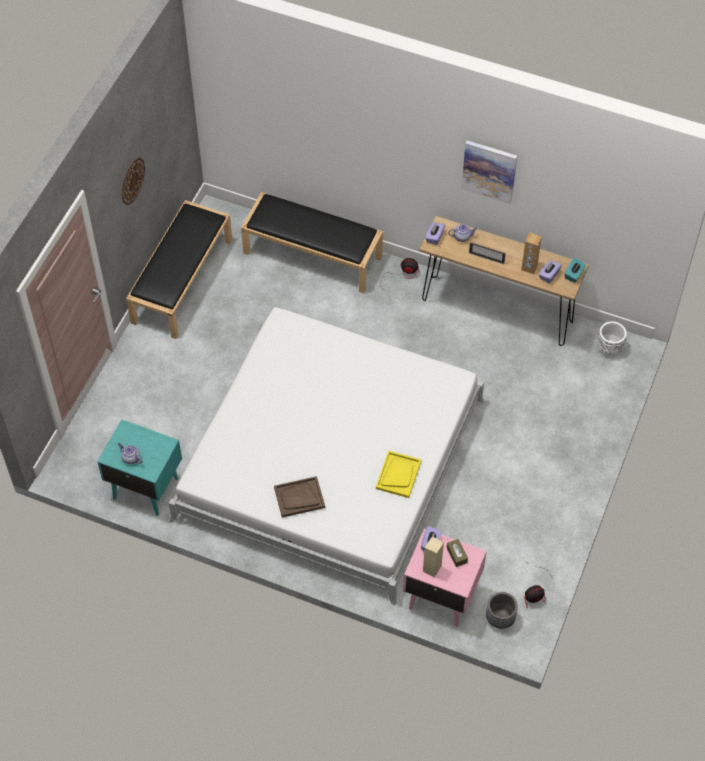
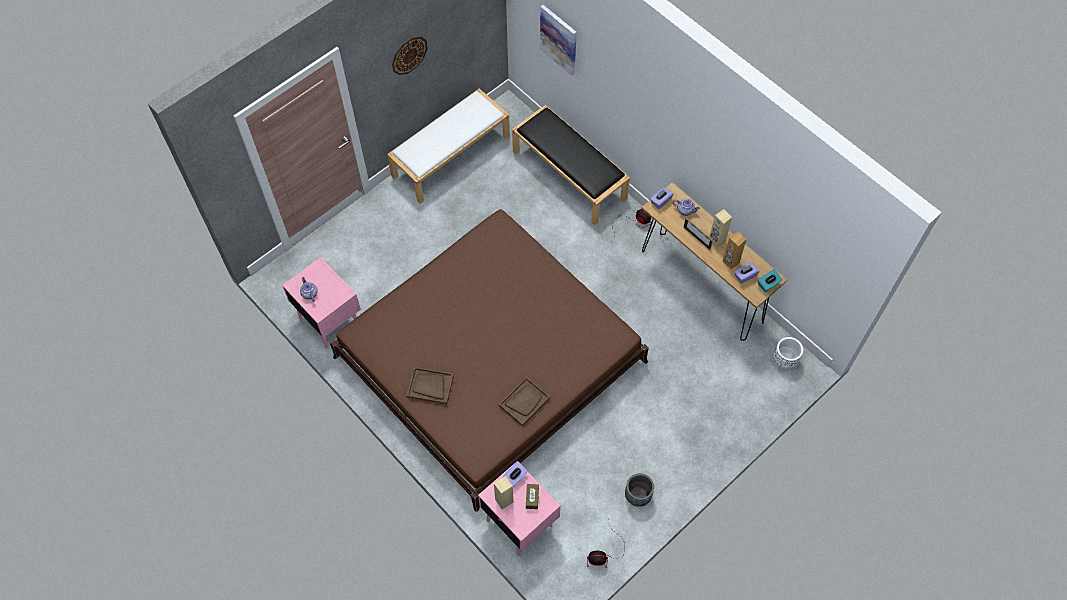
camera: 25 degrees right, 5 degrees up
turquoise nightstand [97,419,182,516] -> pink nightstand [282,257,361,348]
black bench [126,200,232,339] -> white bench [387,88,510,204]
white bed [169,307,484,605] -> brown bed [330,209,649,512]
yellow tray [376,451,421,498] -> brown tray [499,377,551,426]
picture [462,140,517,204] -> picture moved to [540,5,577,76]
grey planter [486,592,518,629] -> grey planter moved to [625,473,654,507]
none -> beige speaker [709,209,732,247]

